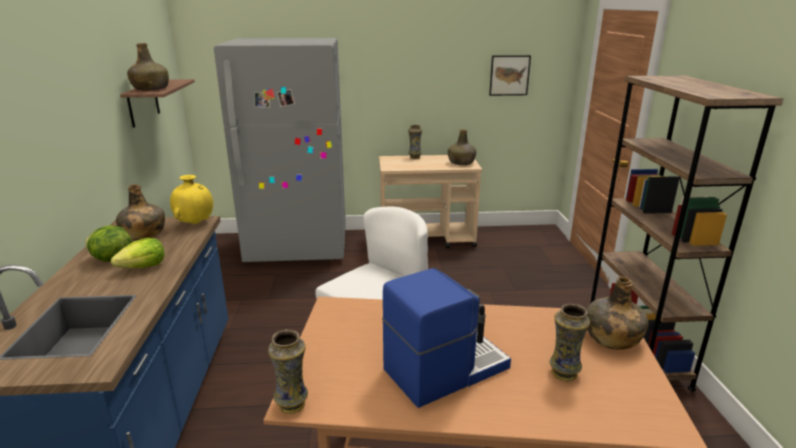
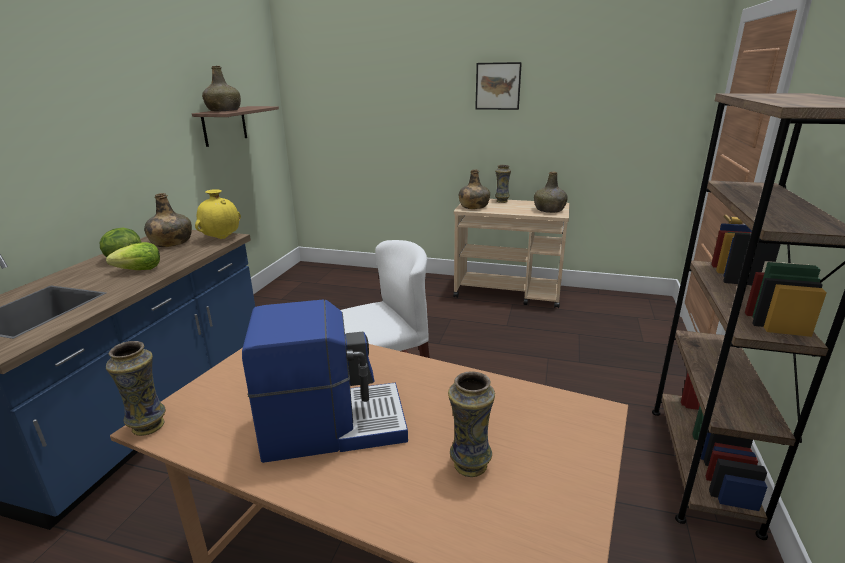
camera: 20 degrees right, 0 degrees up
grey fridge [214,38,346,262] -> none
picture [489,55,531,96] -> picture moved to [475,62,522,110]
green bottle [586,276,648,350] -> green bottle moved to [459,169,490,209]

